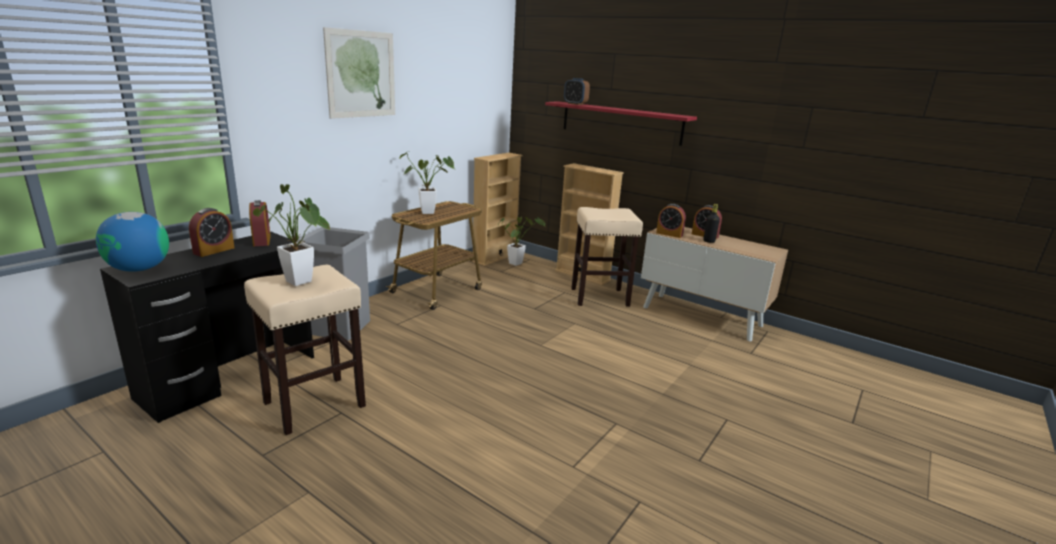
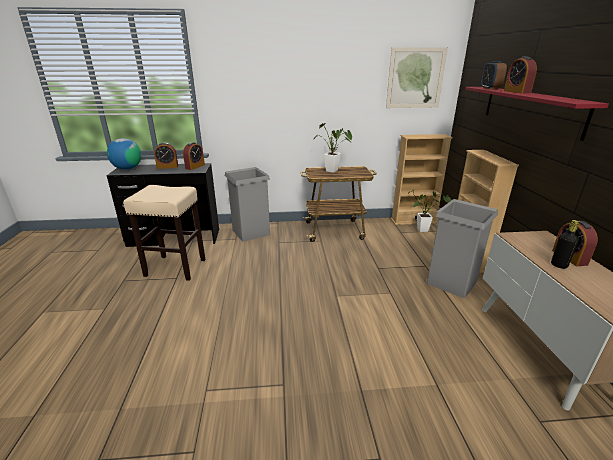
camera: 50 degrees right, 5 degrees up
potted plant [253,184,331,286] -> none
picture [323,27,395,119] -> picture moved to [386,47,448,108]
beige stool [571,207,643,307] -> grey trash can [427,199,498,298]
alarm clock [656,204,686,238] -> alarm clock moved to [504,57,537,93]

